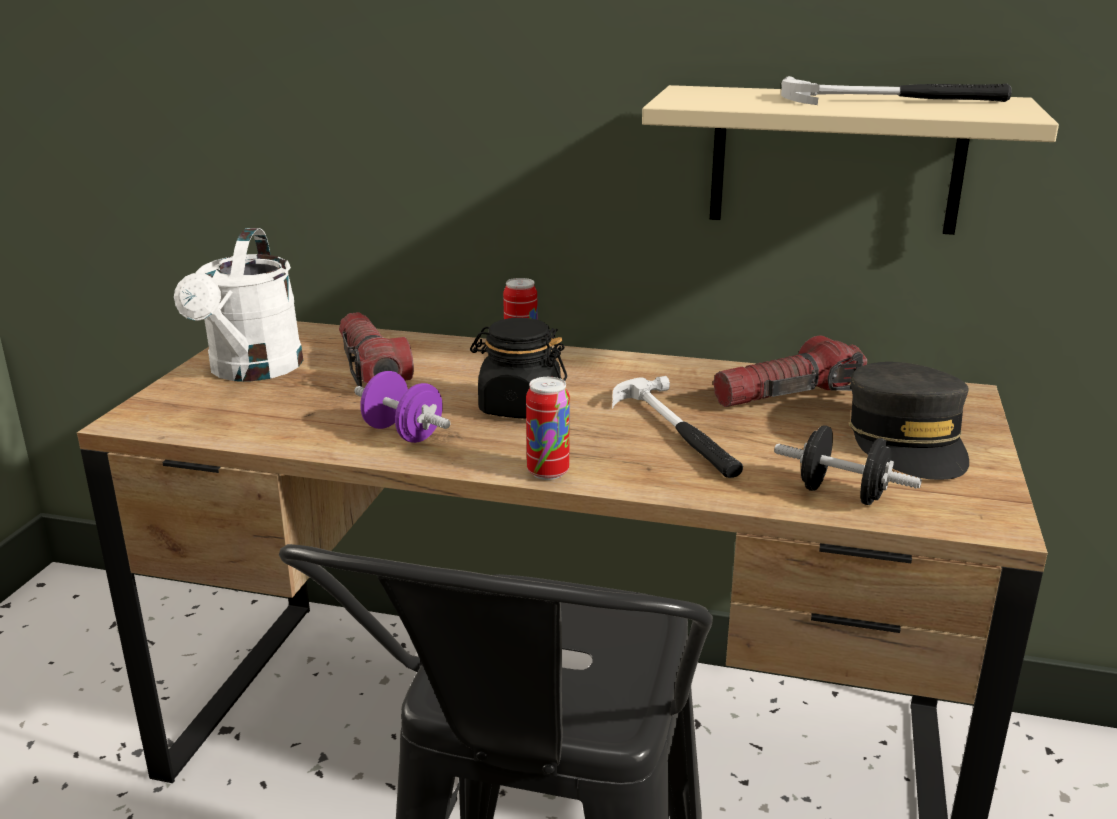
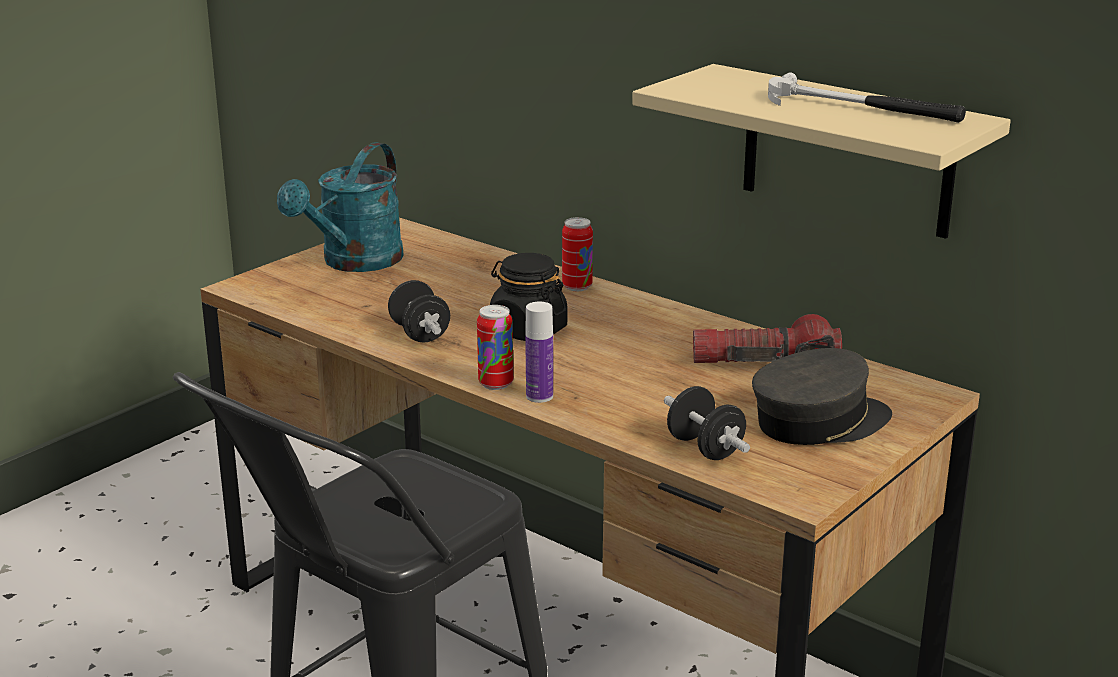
camera: 25 degrees right, 0 degrees up
white watering can [174,228,303,382] -> turquoise watering can [277,142,404,272]
flashlight [339,312,414,387] -> none
purple dumbbell [354,371,451,443] -> black dumbbell [388,280,450,342]
hammer [612,376,743,478] -> none
grey cap [849,362,969,480] -> grey cap turned 135 degrees counterclockwise [752,348,892,445]
none -> bottle [525,302,553,403]

